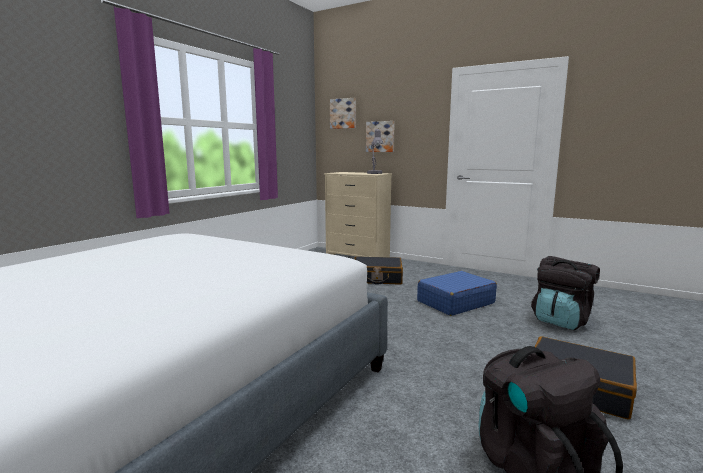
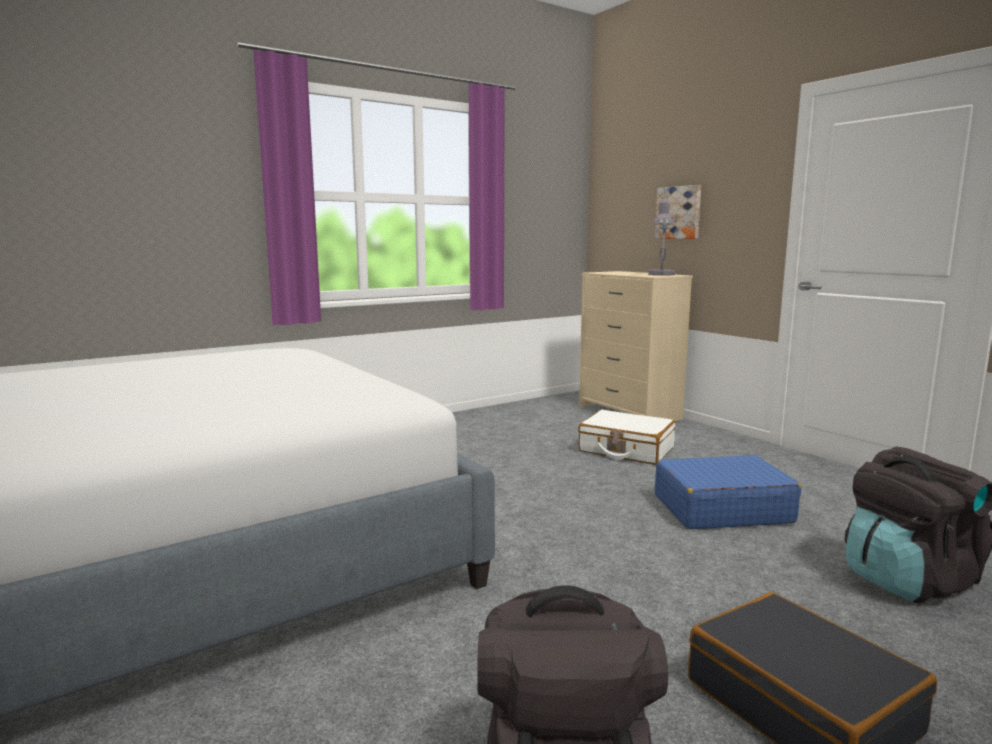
camera: 25 degrees right, 0 degrees up
picture [330,98,356,129] -> none
black suitcase [354,256,403,285] -> white suitcase [578,410,675,465]

